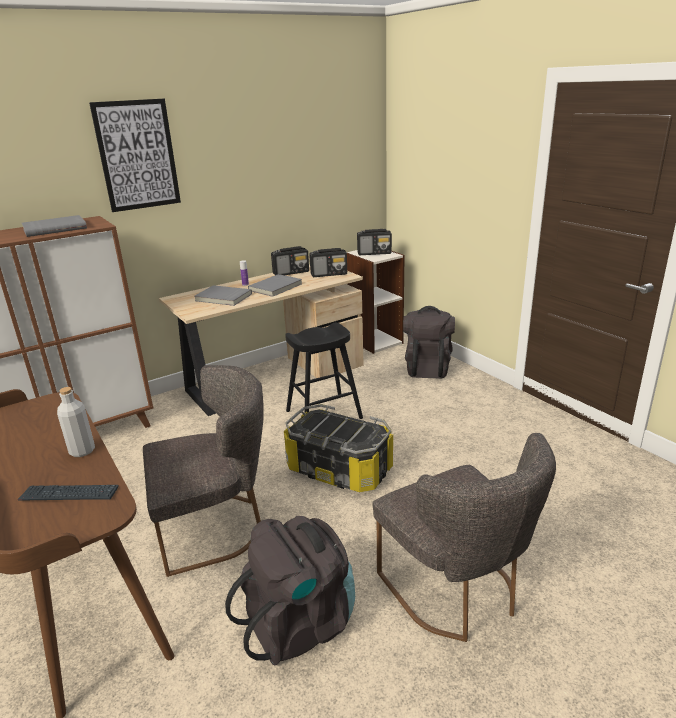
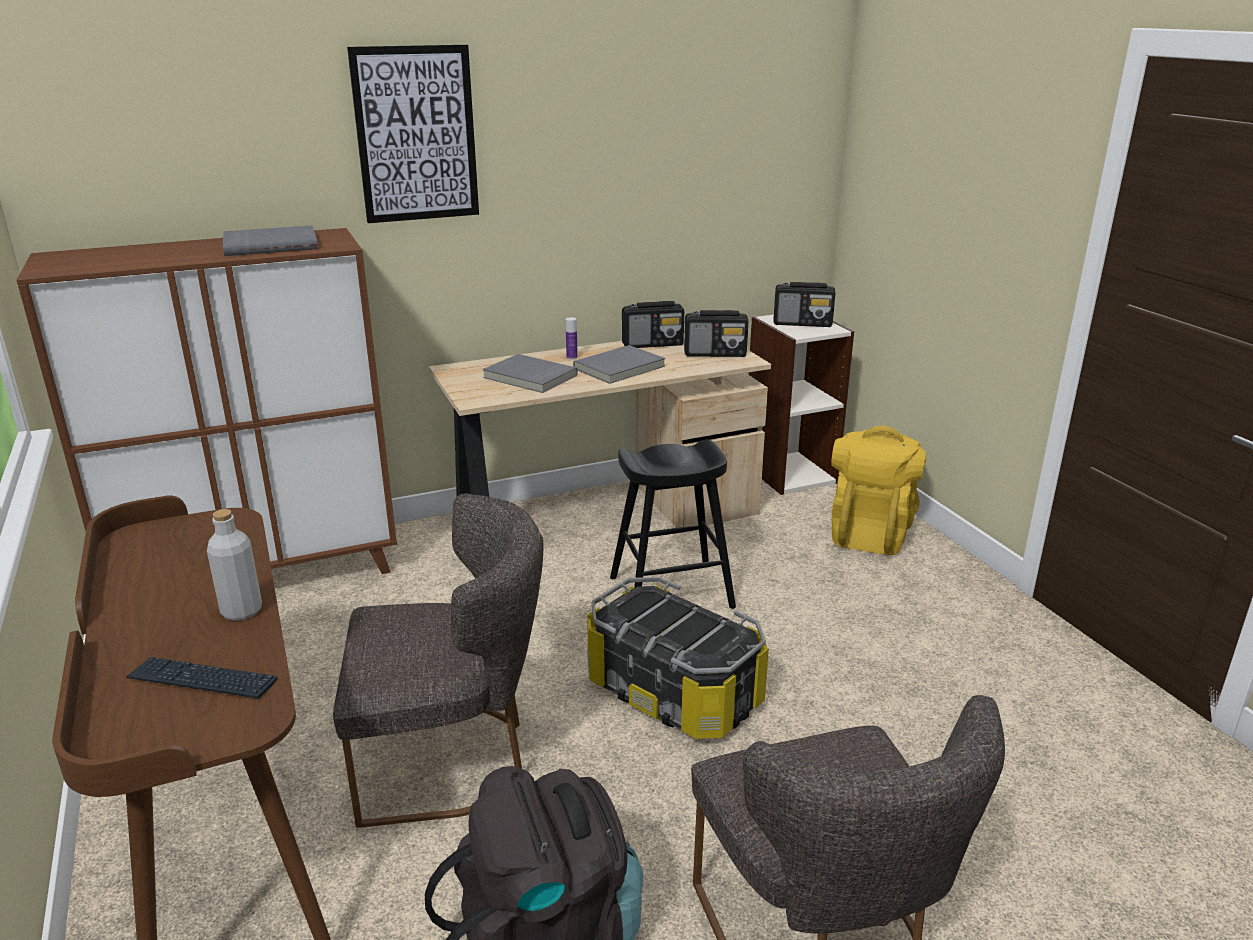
camera: 10 degrees right, 0 degrees up
black backpack [403,306,455,378] -> yellow backpack [831,426,927,555]

